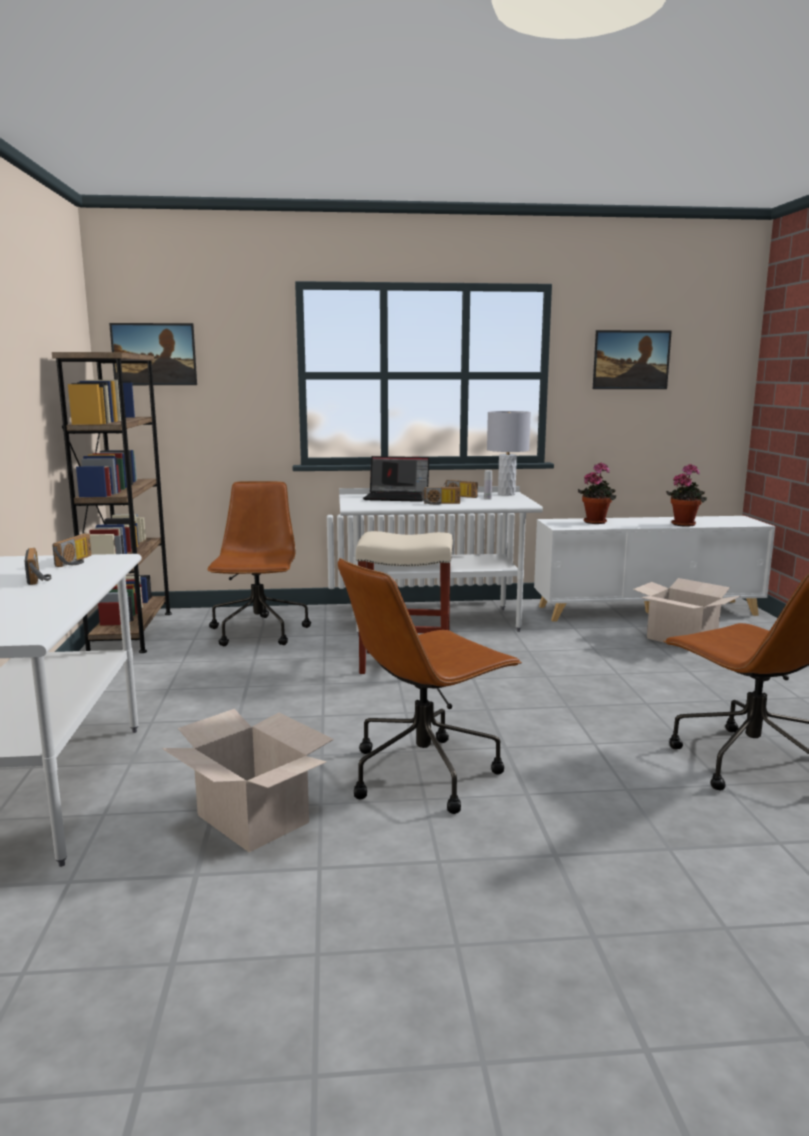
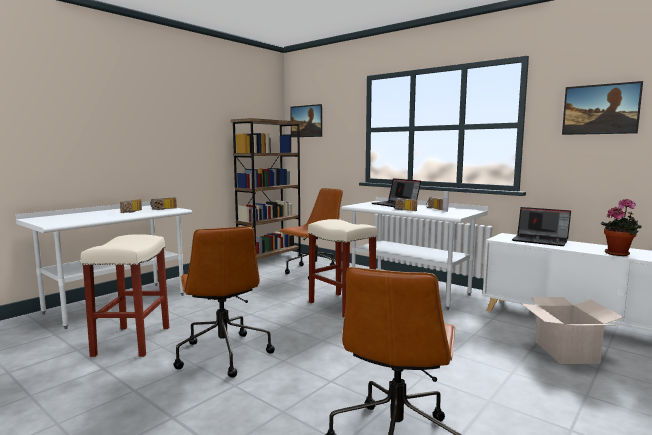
camera: 45 degrees right, 5 degrees down
cardboard box [162,709,334,852] -> beige stool [81,235,169,357]
brown office chair [338,558,522,814] -> brown office chair turned 120 degrees counterclockwise [173,226,275,377]
grey table lamp [487,411,531,496] -> none
potted plant [578,462,616,524] -> laptop [512,207,571,246]

